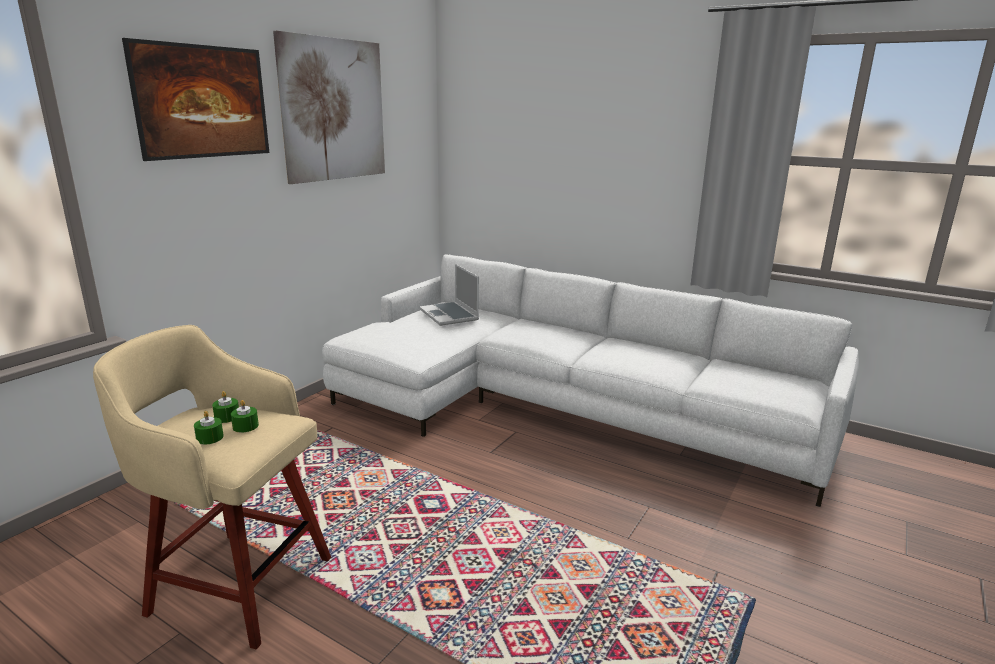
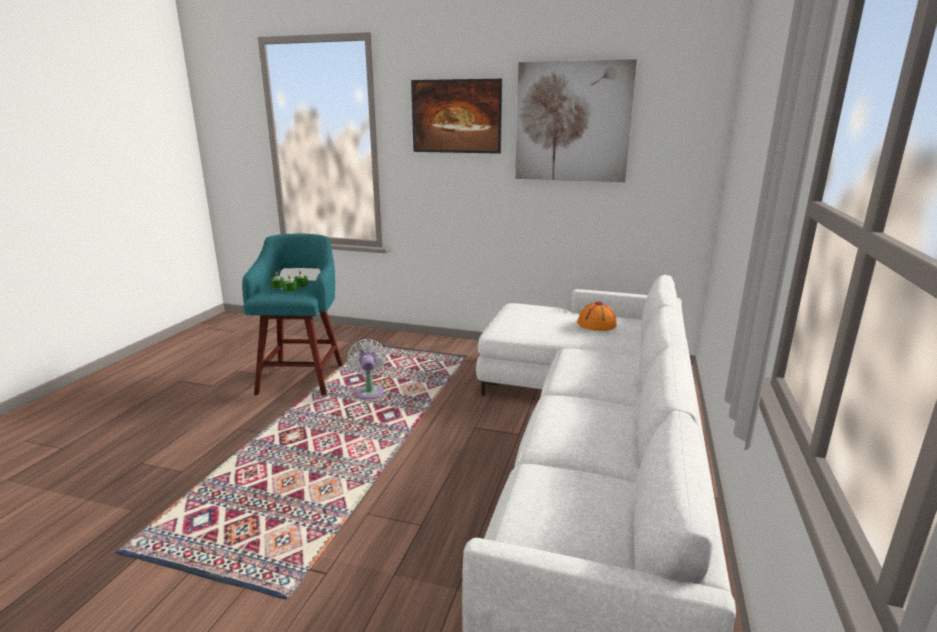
camera: 75 degrees right, 0 degrees up
beige stool [93,325,331,649] -> turquoise stool [242,233,343,395]
laptop [419,264,479,326] -> orange hat [577,302,617,331]
none -> white fan [348,339,387,399]

